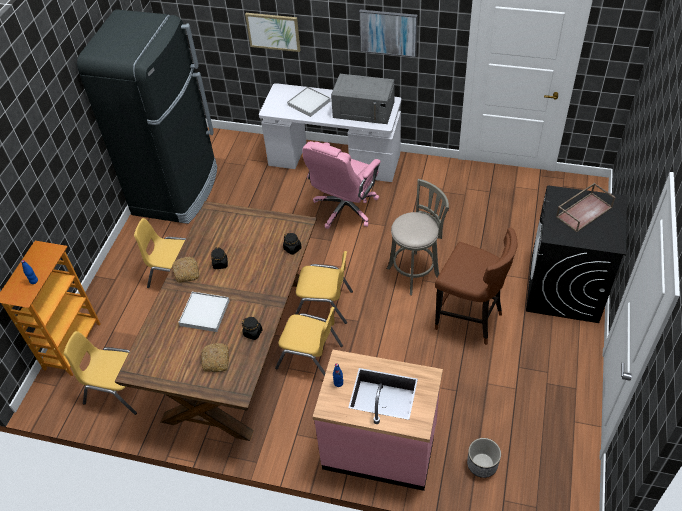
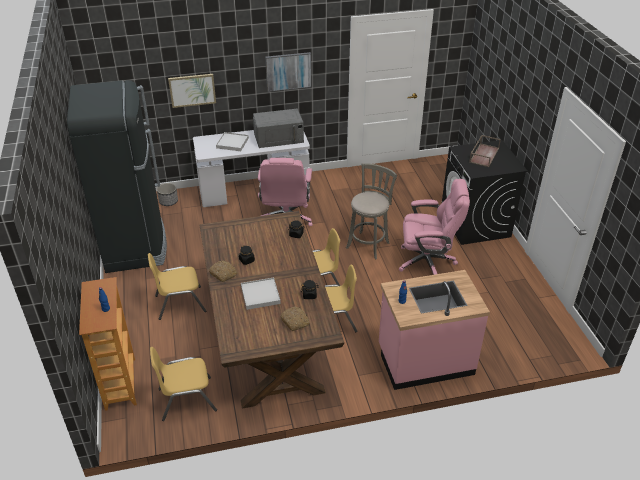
camera: 30 degrees left, 10 degrees down
brown stool [435,228,517,345] -> pink office chair [399,179,470,275]
planter [467,438,501,478] -> planter moved to [157,183,178,206]

